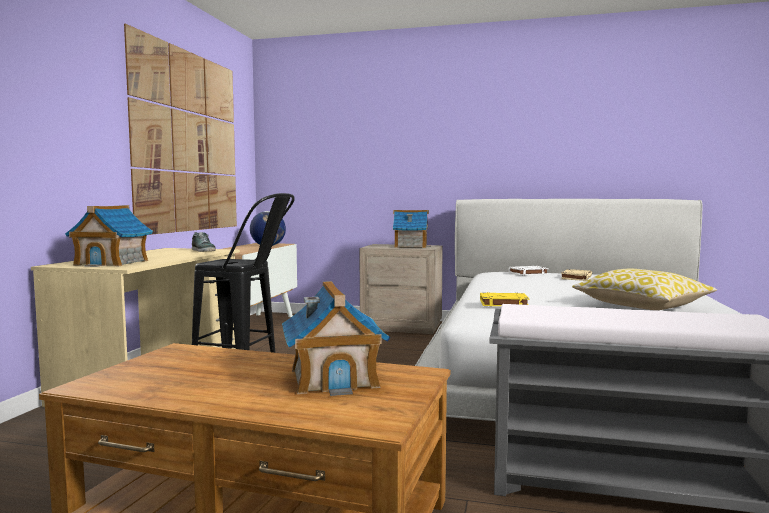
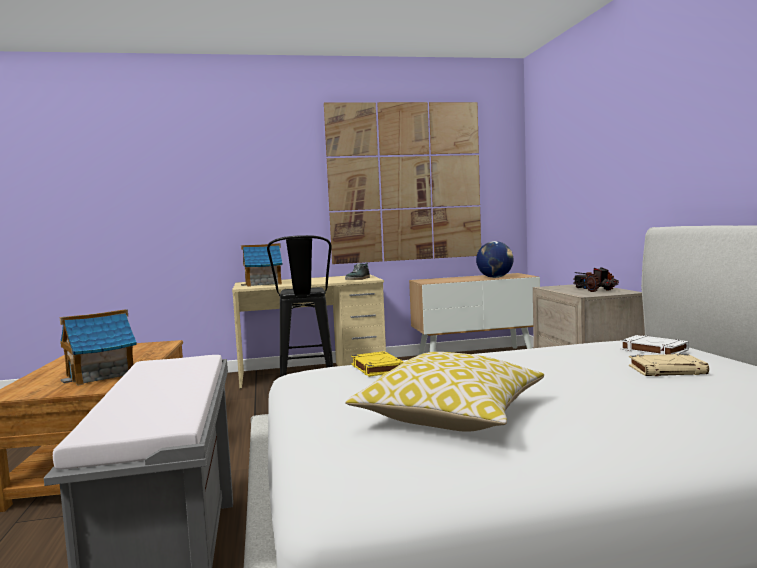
camera: 65 degrees right, 0 degrees up
toy house [393,210,431,248] -> toy truck [573,267,619,292]

